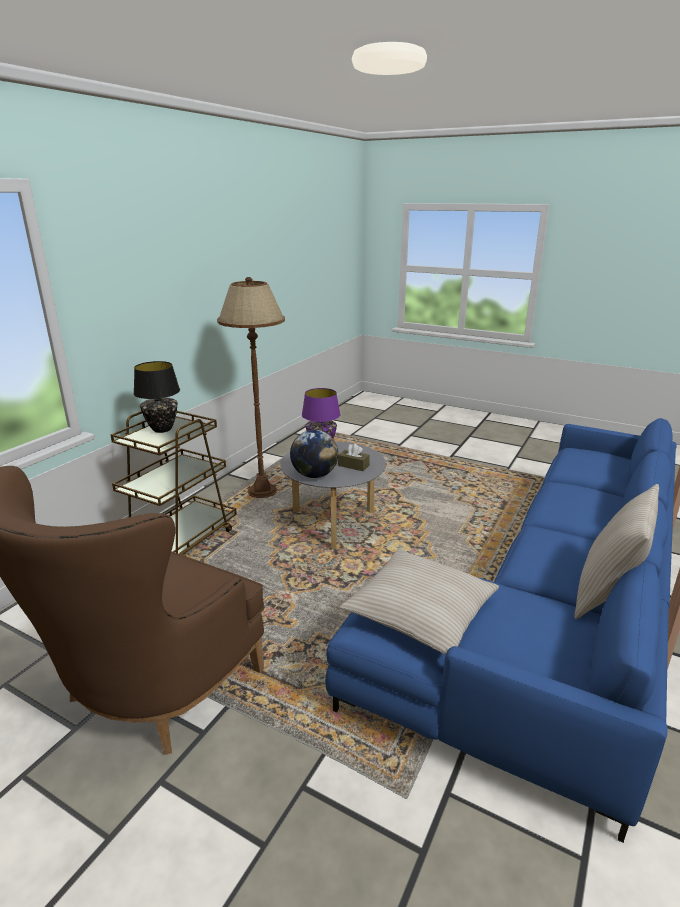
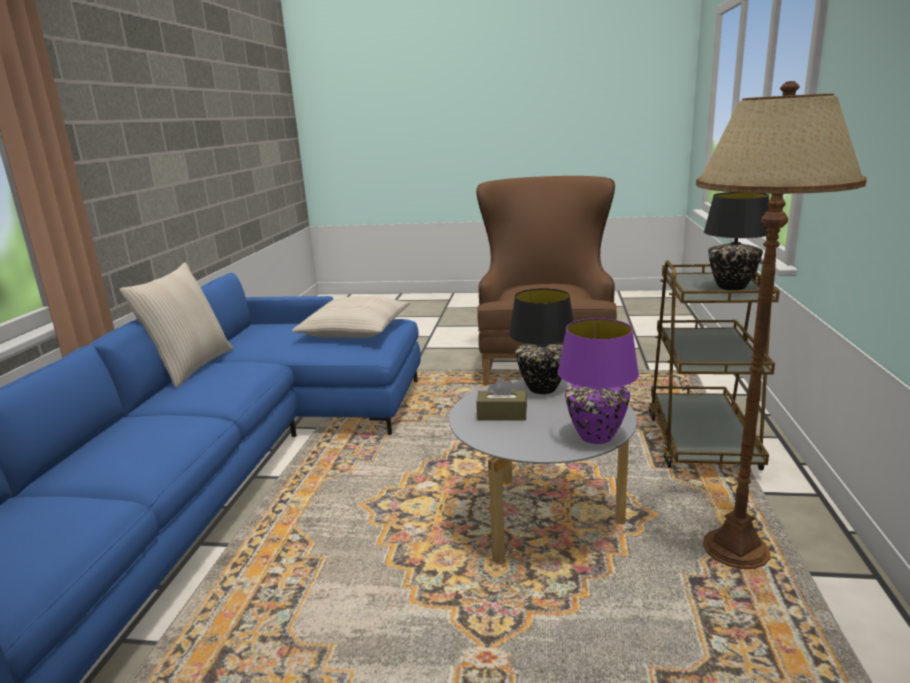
camera: 160 degrees right, 5 degrees down
globe [290,430,338,478] -> black table lamp [509,288,574,394]

